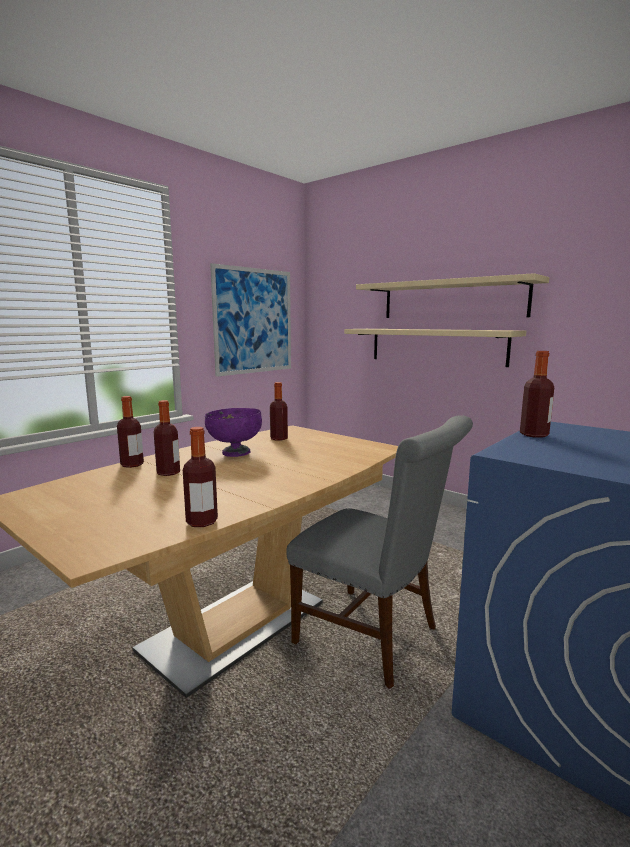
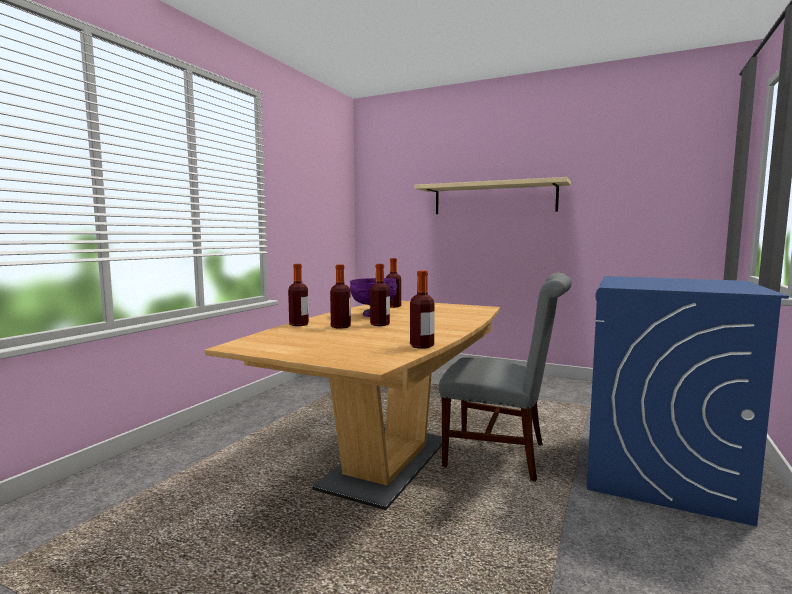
camera: 15 degrees left, 5 degrees down
picture [210,263,291,377] -> none
beige shelf [344,329,526,367] -> none
bottle [520,351,554,438] -> bottle moved to [370,264,390,326]

